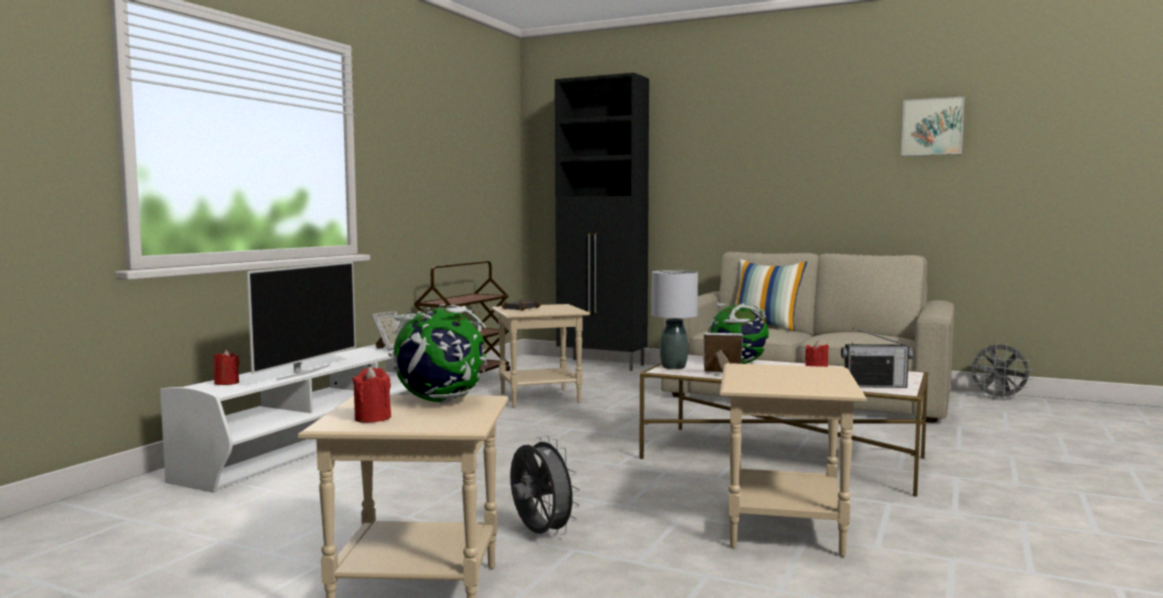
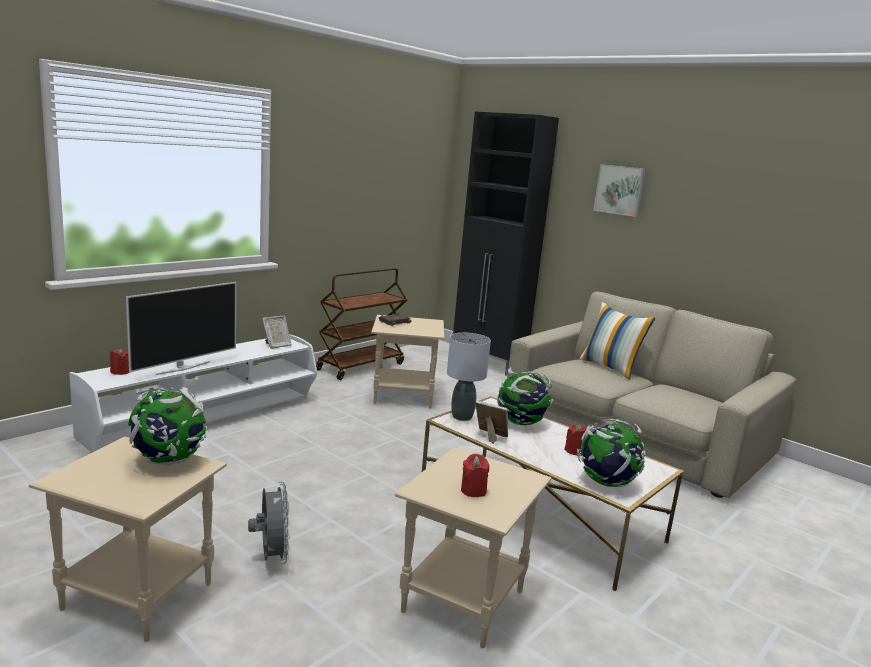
camera: 15 degrees right, 10 degrees up
red candle [353,366,391,423] -> red candle moved to [461,454,489,497]
radio [841,328,913,388] -> globe [577,419,646,487]
picture [901,97,964,156] -> picture moved to [593,164,646,217]
grey fan [968,343,1033,401] -> none

